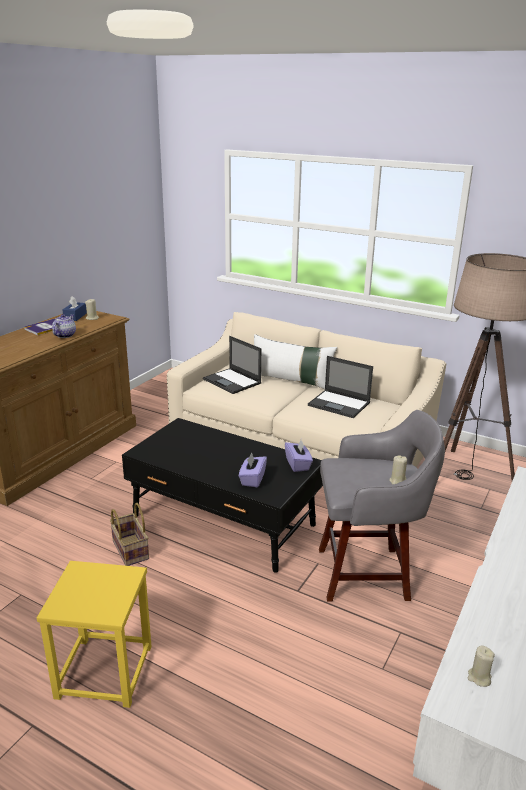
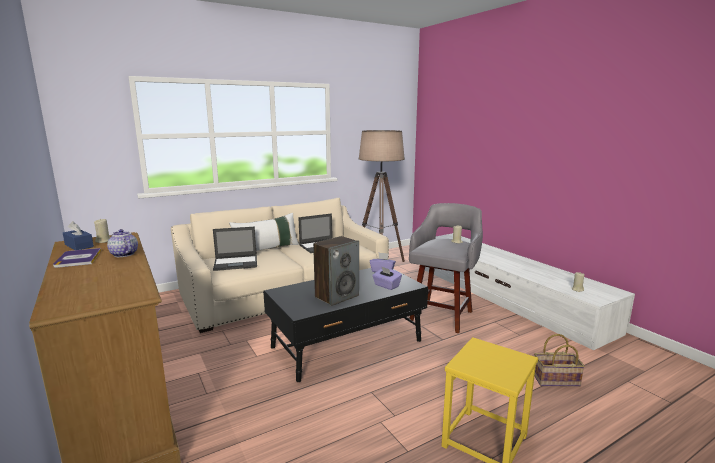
camera: 60 degrees left, 10 degrees down
basket [110,503,149,566] -> basket moved to [534,334,585,387]
none -> speaker [313,236,359,306]

